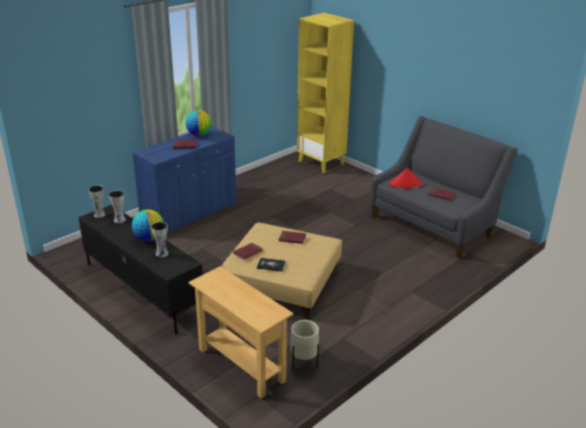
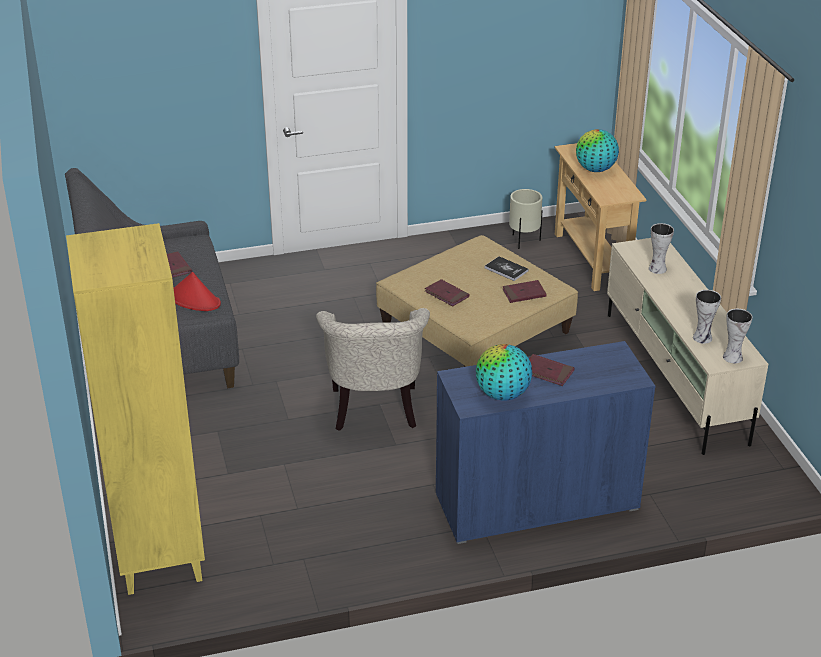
camera: 150 degrees left, 5 degrees up
black tv stand [78,205,203,334] -> beige tv stand [607,238,768,455]
globe [132,209,164,241] -> globe moved to [576,129,619,172]
none -> beige armchair [316,308,430,431]

